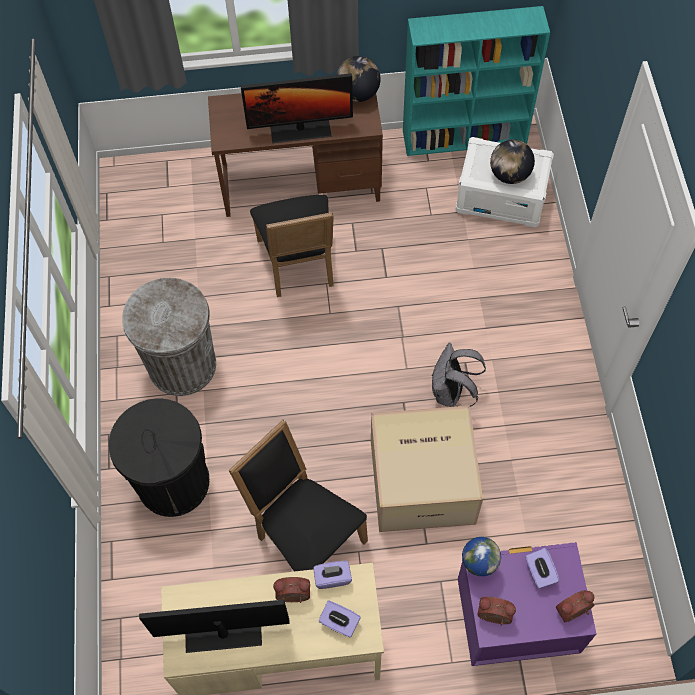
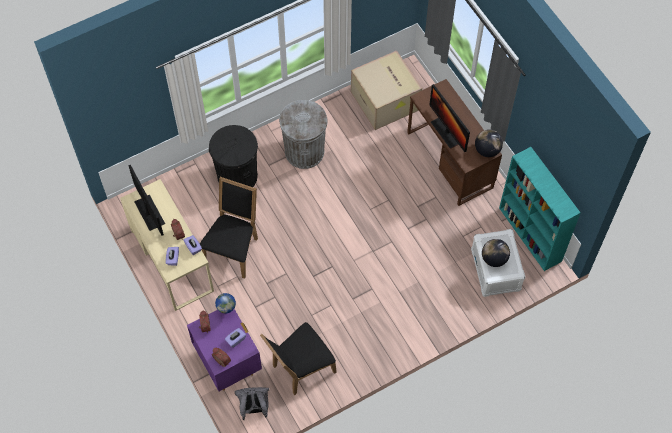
camera: 65 degrees right, 0 degrees up
black chair [250,195,334,297] -> black chair moved to [260,322,337,395]
cardboard box [371,406,483,532] -> cardboard box moved to [351,50,422,130]
grey backpack [432,342,486,407] -> grey backpack moved to [235,387,269,420]

